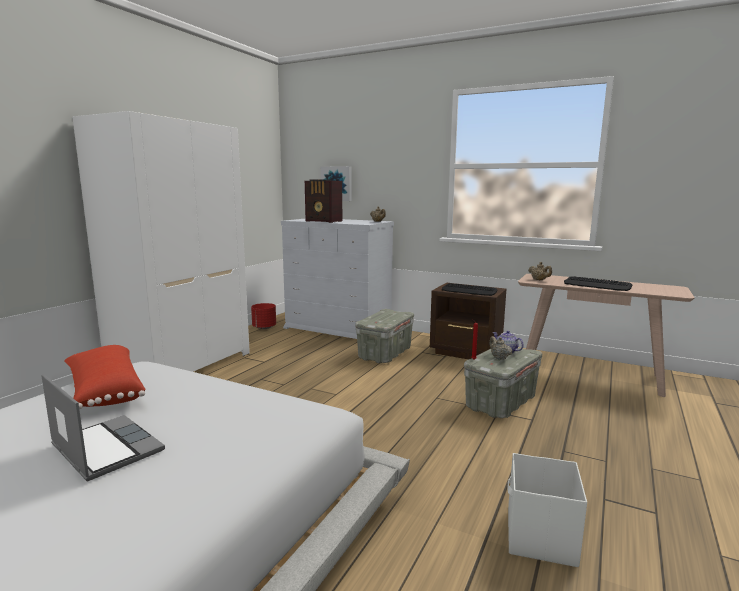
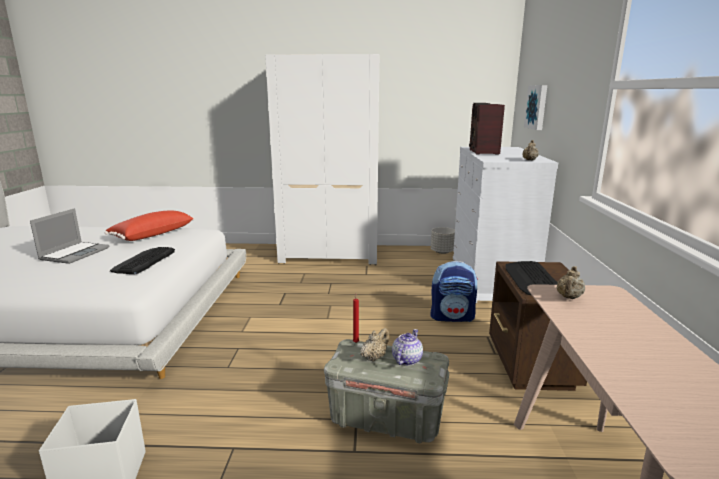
camera: 65 degrees right, 5 degrees up
red planter [251,303,276,329] -> grey planter [431,227,455,254]
grey storage box [355,309,414,363] -> backpack [430,261,478,322]
keyboard [564,276,632,291] -> keyboard moved to [110,247,175,274]

